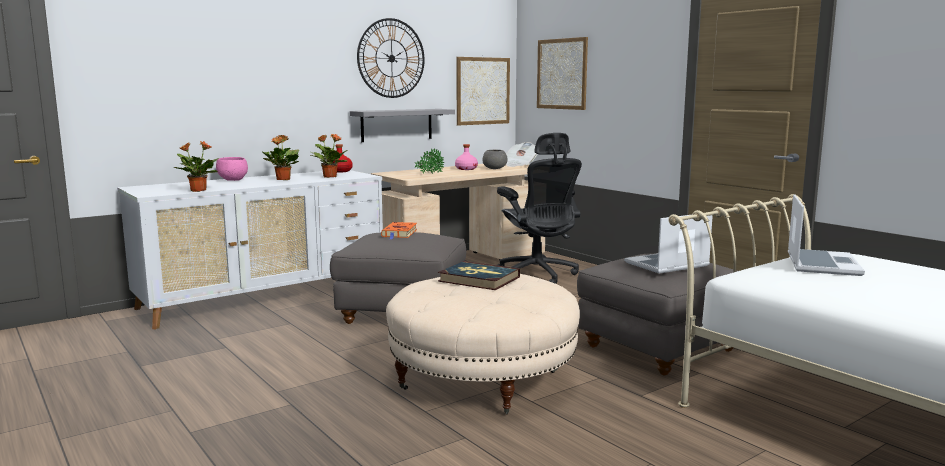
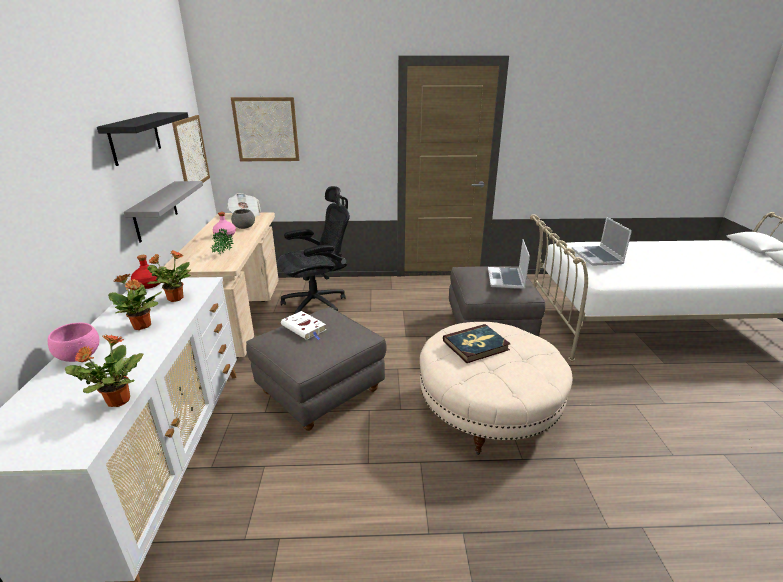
camera: 55 degrees left, 15 degrees up
wall clock [357,18,425,98] -> black shelf [97,112,188,166]
orange book [381,222,417,239] -> white book [281,311,326,340]
office chair [497,133,582,284] -> office chair turned 45 degrees counterclockwise [278,186,350,314]
laptop [788,195,865,276] -> laptop turned 150 degrees counterclockwise [572,217,632,266]

